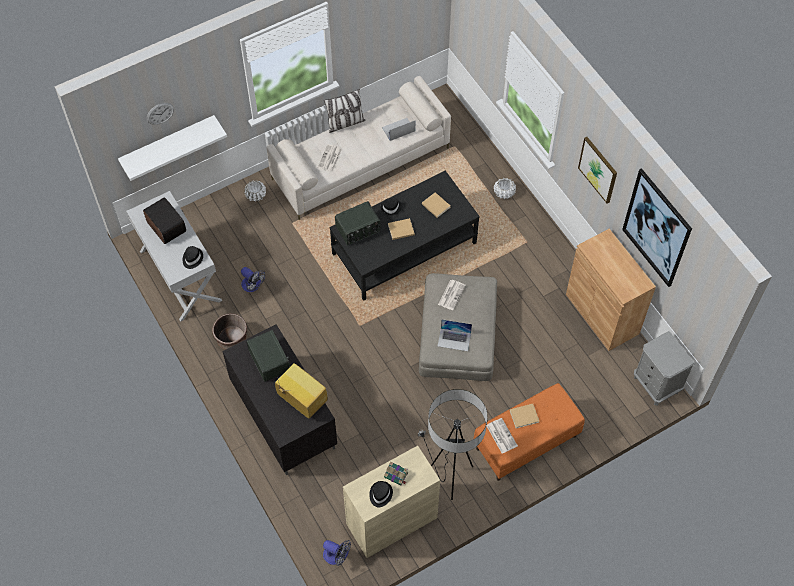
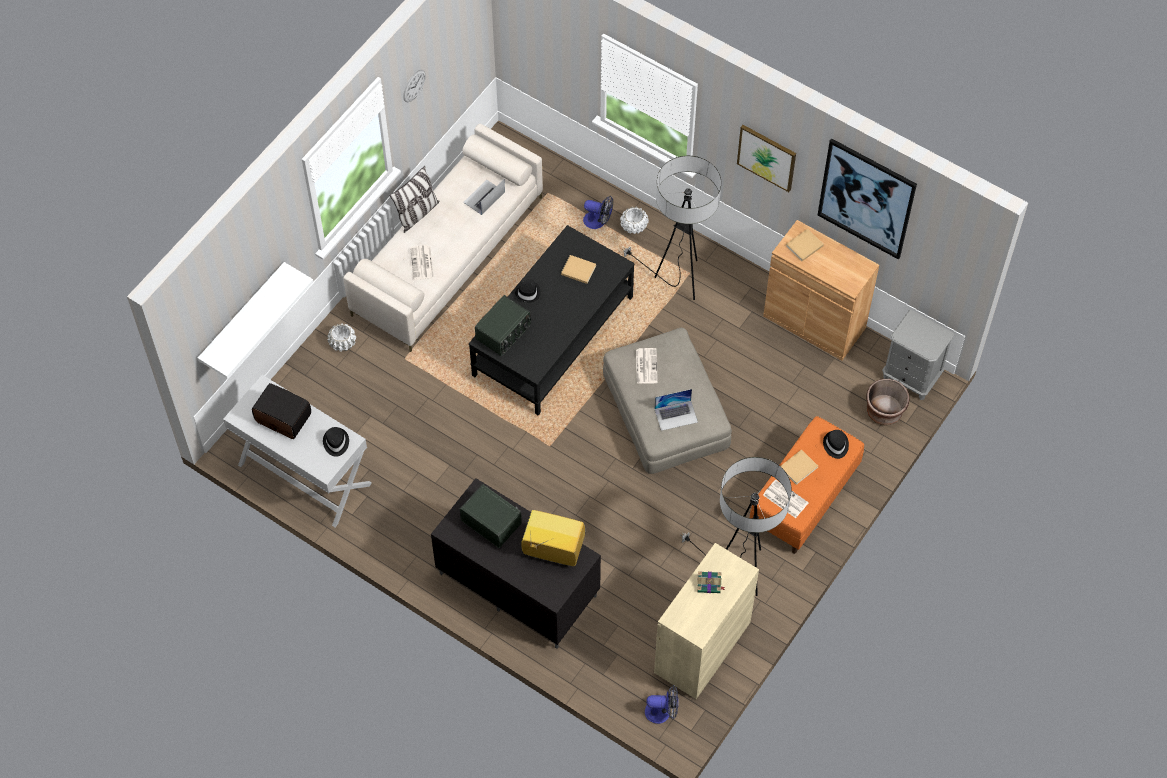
camera: 25 degrees left, 0 degrees up
wall clock [147,103,174,125] -> wall clock moved to [403,70,425,102]
brown planter [212,313,247,350] -> brown planter moved to [867,379,909,425]
fan [241,267,265,292] -> fan moved to [583,196,613,229]
black hat [369,481,393,507] -> black hat moved to [823,430,849,459]
beige book [388,218,415,240] -> beige book moved to [786,229,824,261]
none -> floor lamp [622,156,721,300]

